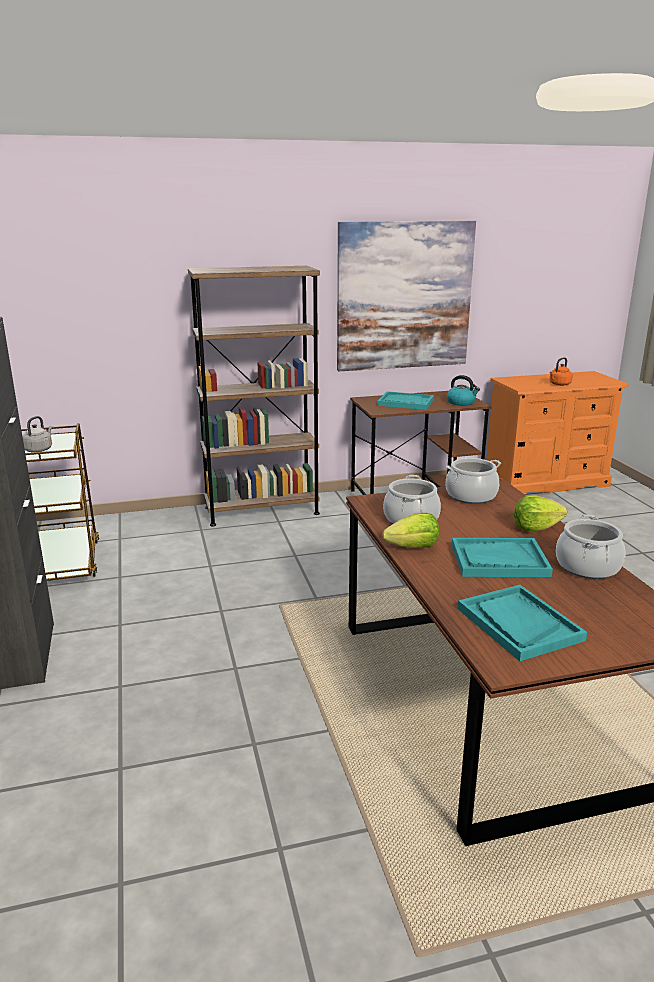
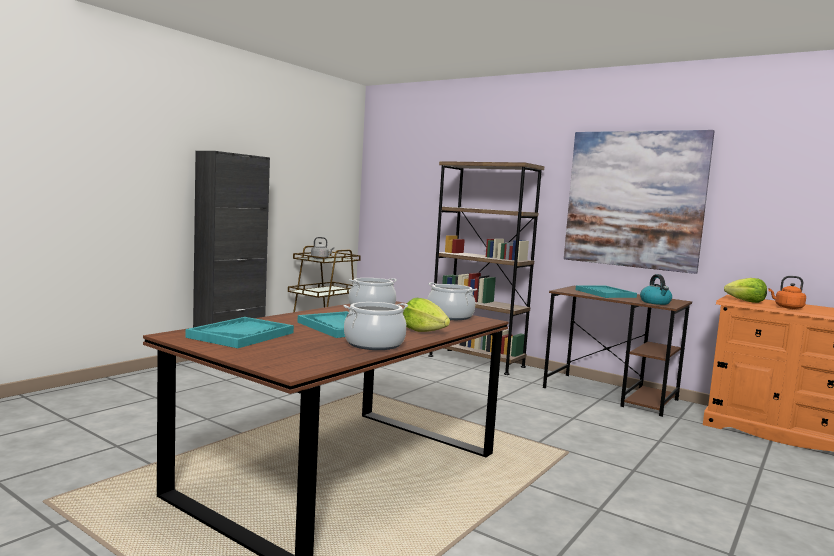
camera: 50 degrees right, 15 degrees down
lettuce [382,513,439,548] -> lettuce moved to [724,278,767,303]

